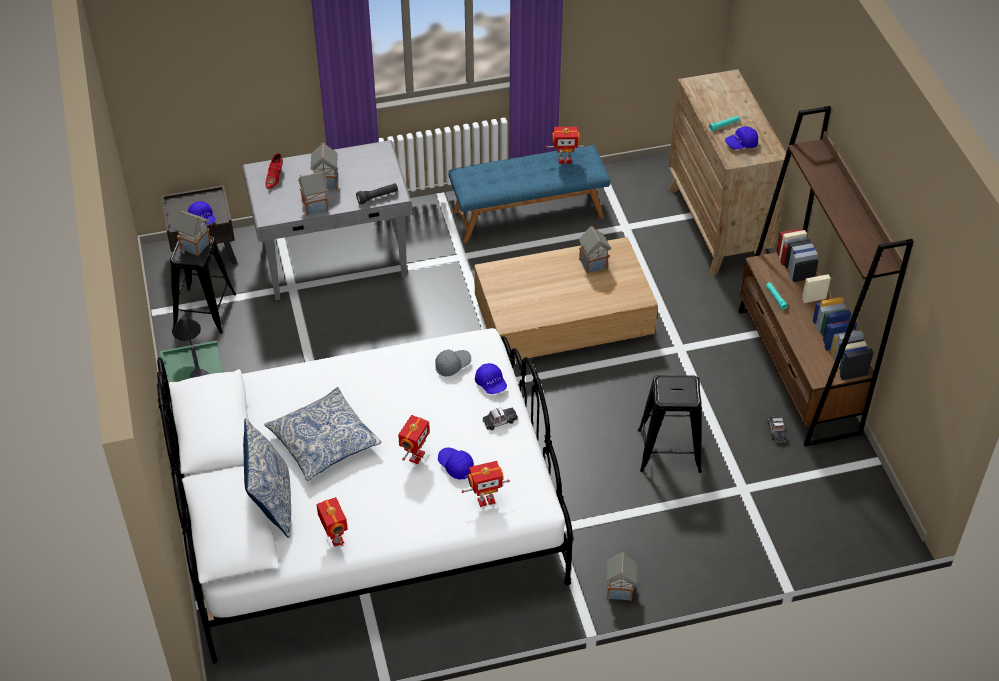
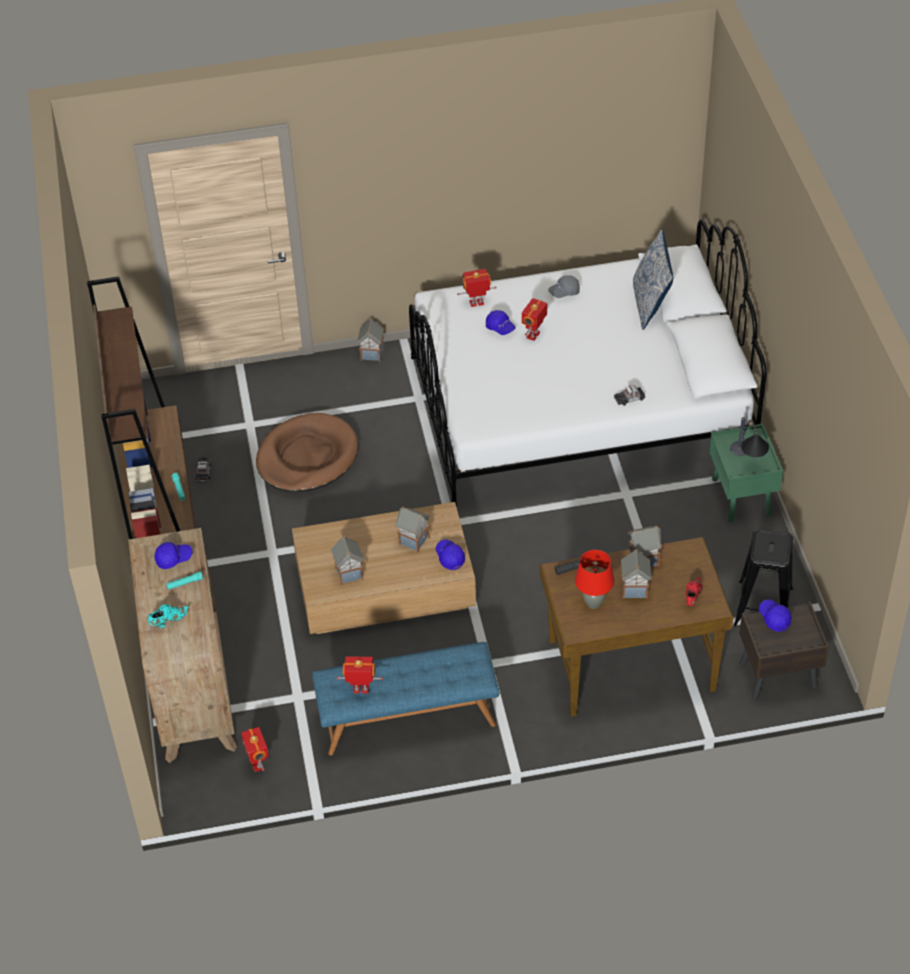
camera: 175 degrees left, 0 degrees up
toy house [175,209,211,256] -> toy house moved to [396,506,430,553]
grey desk [242,140,412,300] -> brown desk [540,537,733,717]
pillow [264,387,382,481] -> none
toy robot [316,497,348,547] -> toy robot moved to [241,727,269,772]
grey cap [435,349,471,376] -> grey cap moved to [548,275,580,298]
blue cap [475,363,507,394] -> blue cap moved to [436,539,465,570]
toy car [482,408,518,430] -> toy car moved to [614,385,645,406]
black stool [638,375,702,473] -> brown dog bed [256,413,358,492]
none -> turquoise shoe [148,604,190,628]
none -> red table lamp [575,550,614,609]

